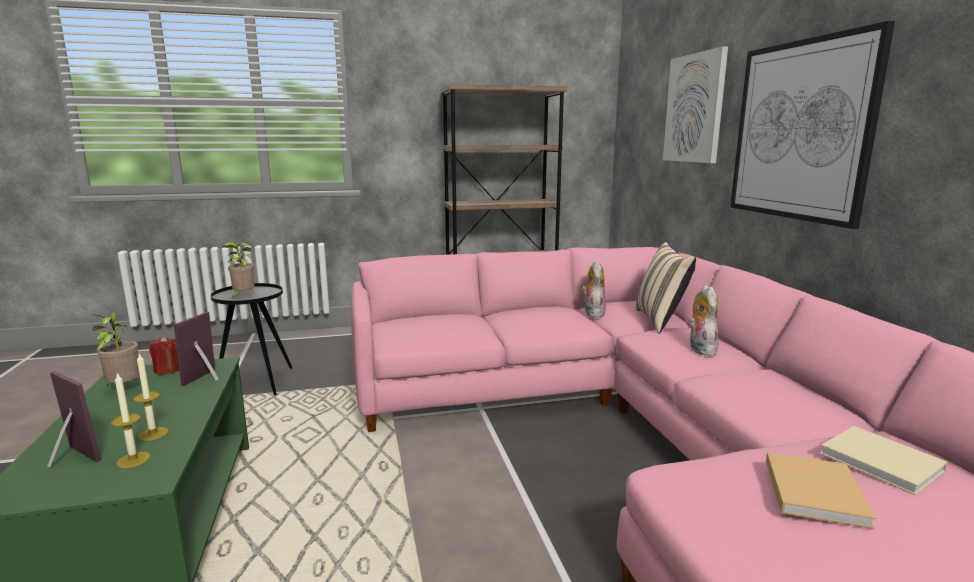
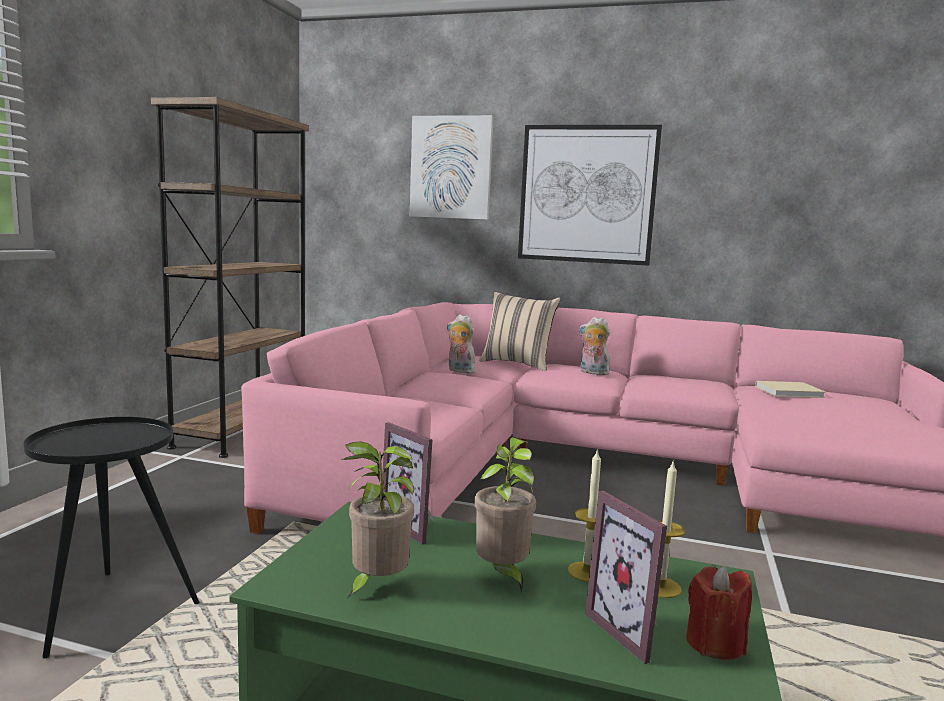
camera: 60 degrees left, 5 degrees down
picture frame [48,372,101,468] -> picture frame turned 90 degrees counterclockwise [585,491,667,664]
red candle [149,336,179,375] -> red candle moved to [686,566,752,660]
potted plant [222,242,255,299] -> potted plant moved to [475,437,538,593]
beige book [766,452,876,529] -> none

